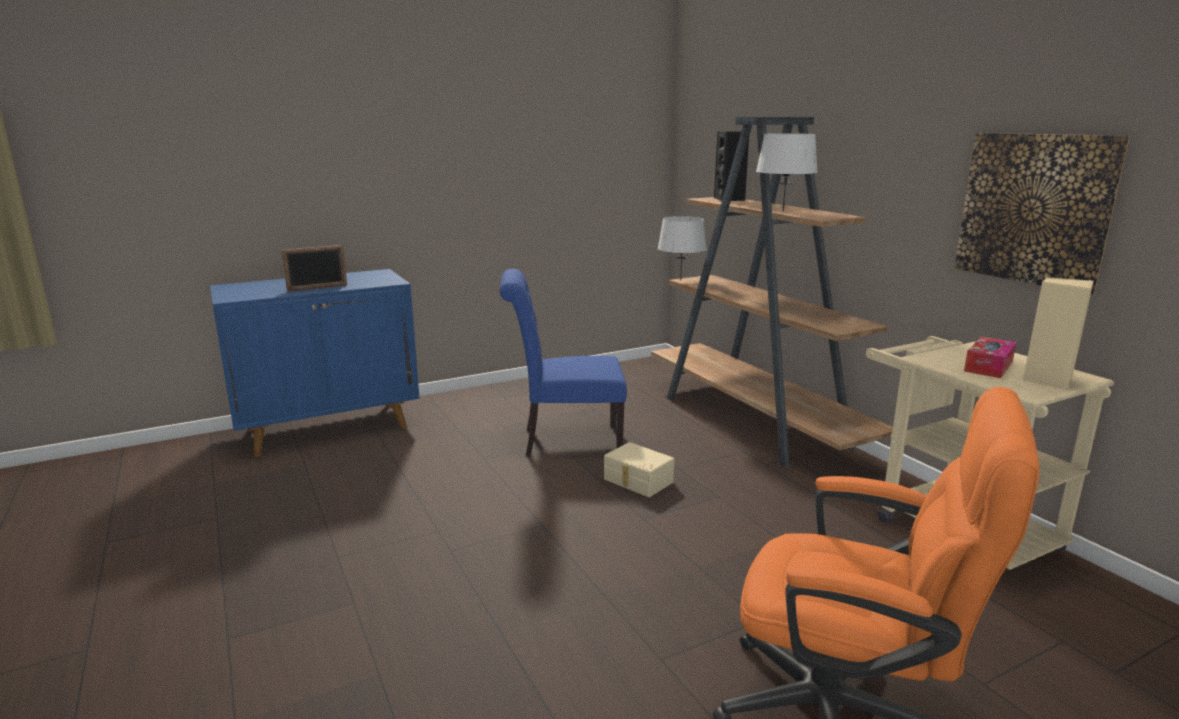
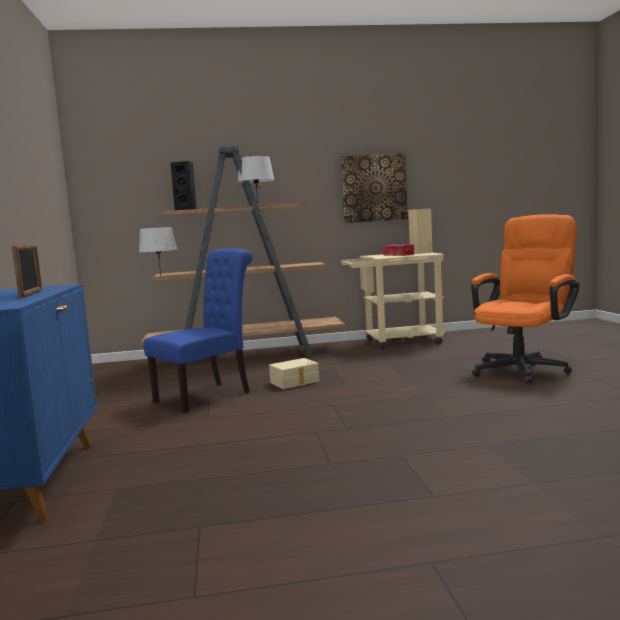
camera: 70 degrees left, 10 degrees down
blue chair [500,269,627,455] -> blue chair turned 150 degrees counterclockwise [143,248,253,413]

